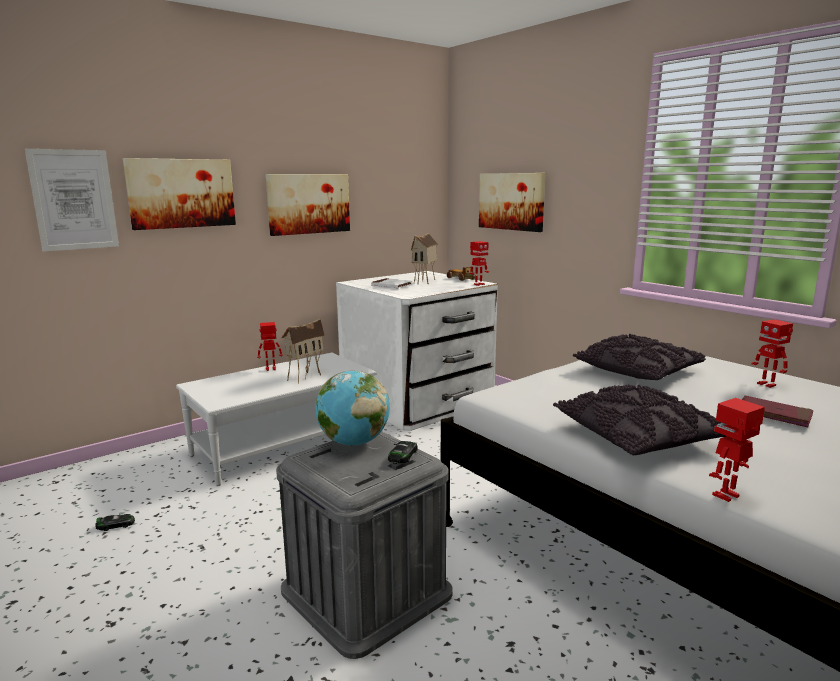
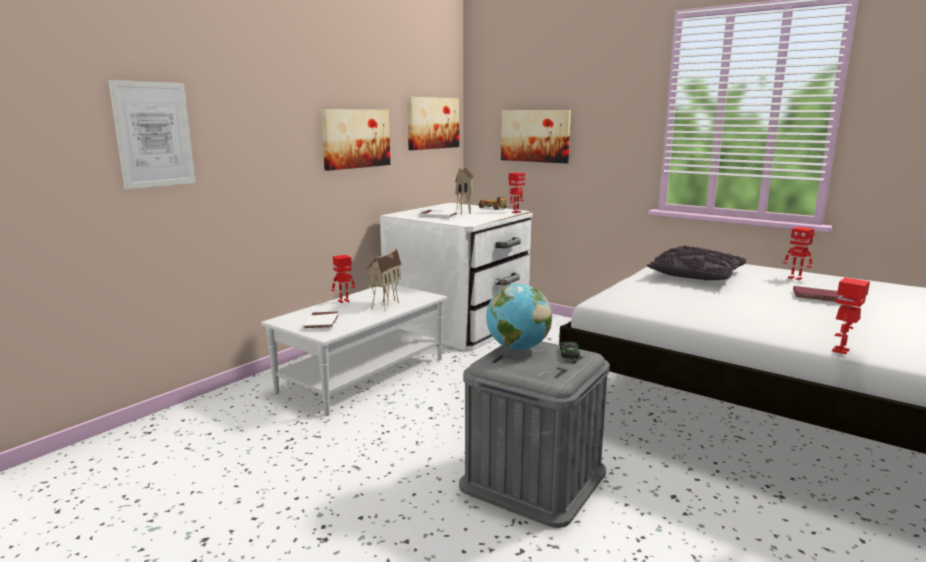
camera: 15 degrees left, 0 degrees up
toy car [95,514,135,531] -> none
picture [123,158,236,230] -> picture moved to [407,97,459,150]
black pillow [553,384,726,455] -> none
none -> white book [303,312,340,329]

